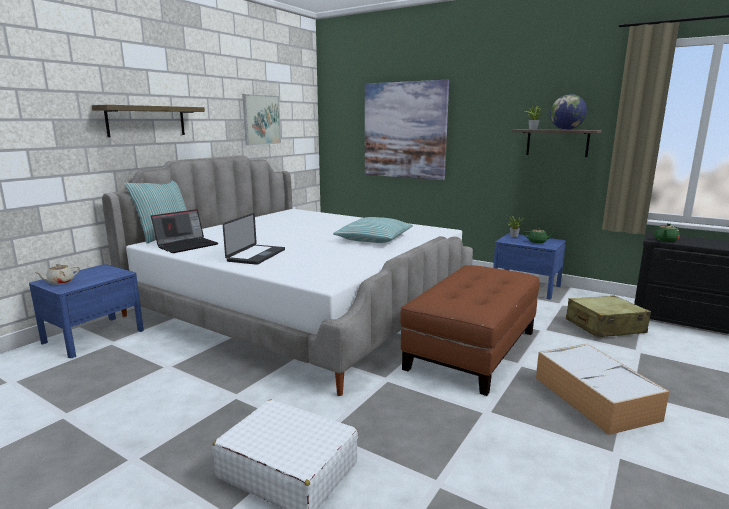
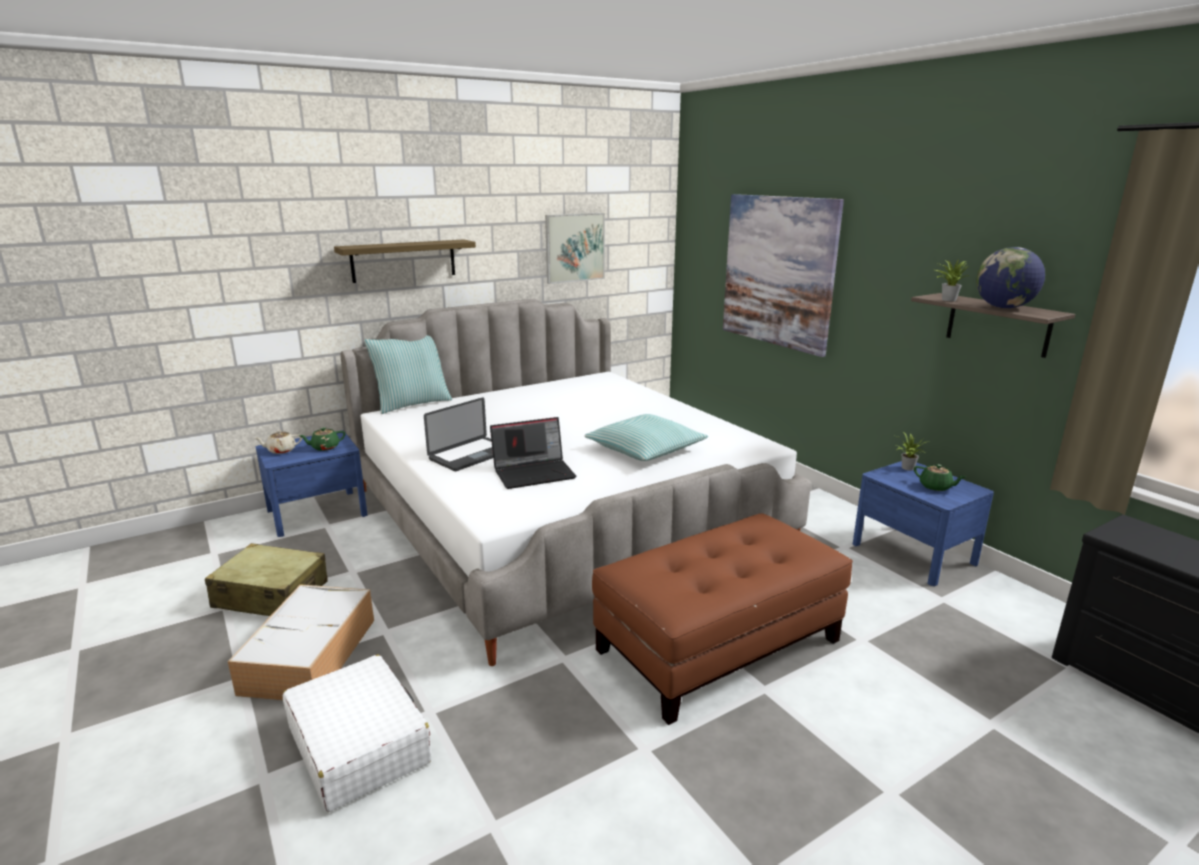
camera: 25 degrees right, 5 degrees up
laptop [151,209,218,253] -> laptop moved to [490,417,576,489]
storage box [536,344,670,435] -> storage box moved to [228,584,374,700]
beige suitcase [566,296,651,337] -> beige suitcase moved to [205,543,328,616]
green teapot [654,223,680,242] -> green teapot moved to [299,427,345,451]

